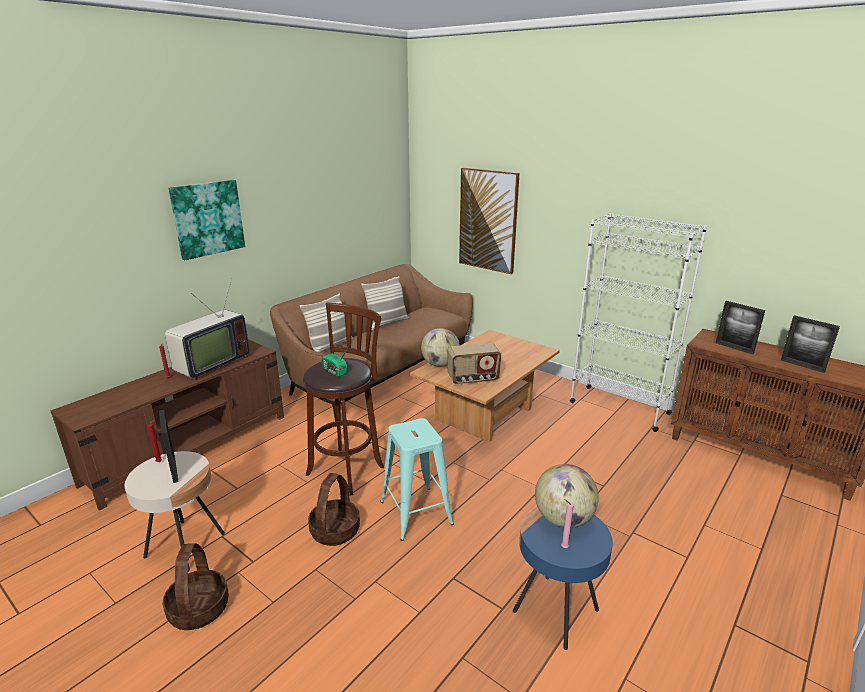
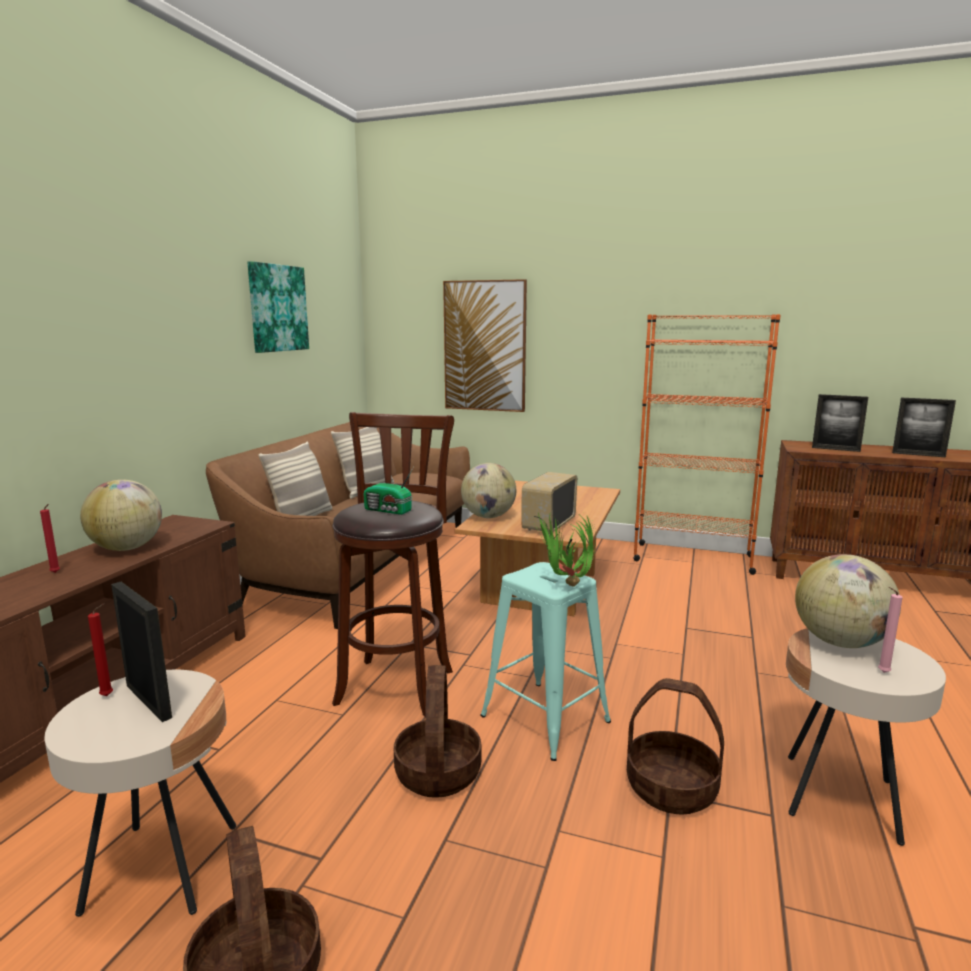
camera: 20 degrees left, 10 degrees down
television [165,278,249,380] -> globe [80,479,162,551]
picture [168,180,245,260] -> picture moved to [247,261,309,353]
radio [447,343,501,385] -> radio turned 150 degrees clockwise [522,472,577,533]
blue side table [513,507,613,650] -> beige side table [786,628,946,846]
white bookcase [570,213,707,432] -> orange bookcase [633,314,781,575]
none -> potted plant [534,512,596,587]
none -> basket [627,678,724,815]

